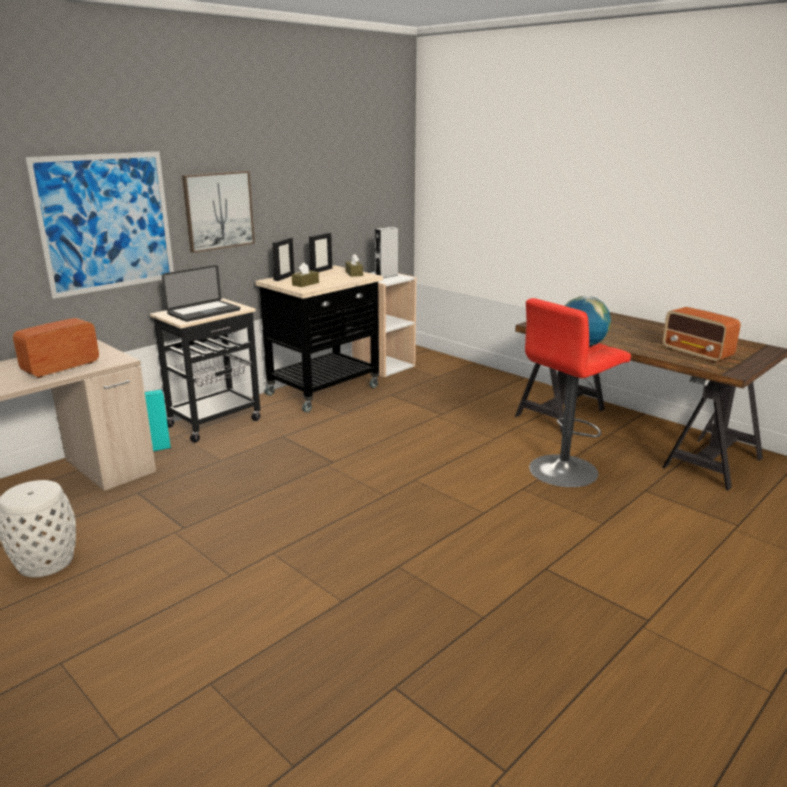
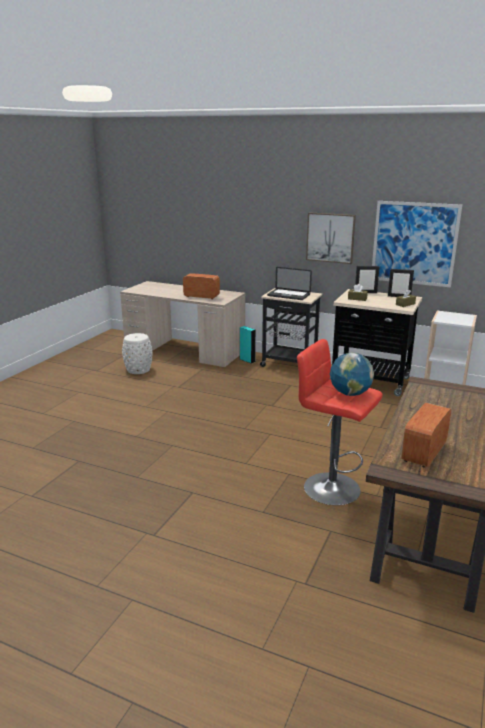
camera: 70 degrees right, 0 degrees up
picture [25,152,174,299] -> picture moved to [372,201,462,287]
grey speaker [375,227,398,278] -> none

